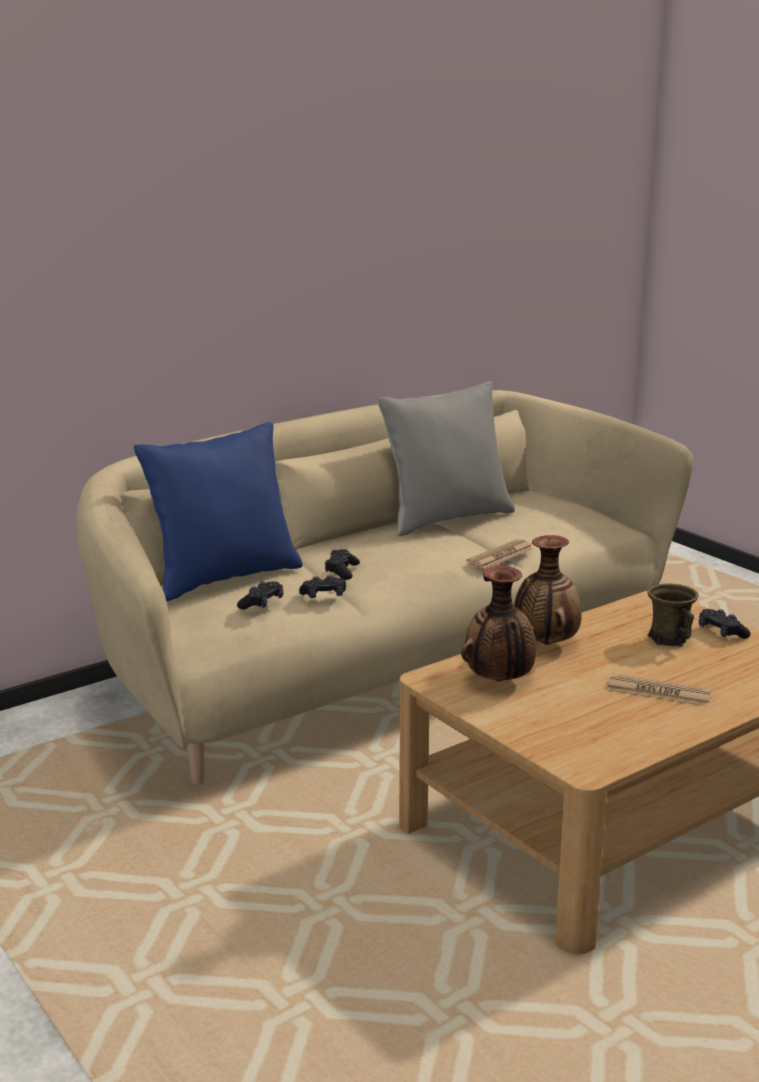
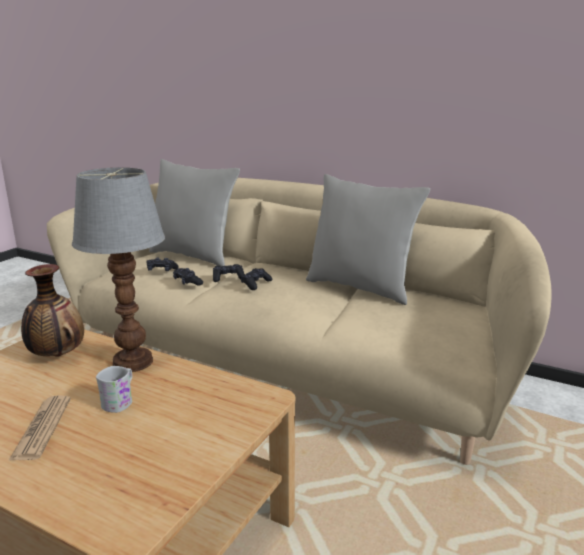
camera: 65 degrees right, 0 degrees up
blue pillow [134,422,303,602] -> grey pillow [149,159,240,267]
newspaper [467,539,534,569] -> none
vase [514,535,582,645] -> table lamp [72,167,165,372]
brown mug [647,584,699,647] -> none
black game controller [699,609,751,639] -> black game controller moved to [241,268,273,290]
none -> white mug [96,366,132,413]

